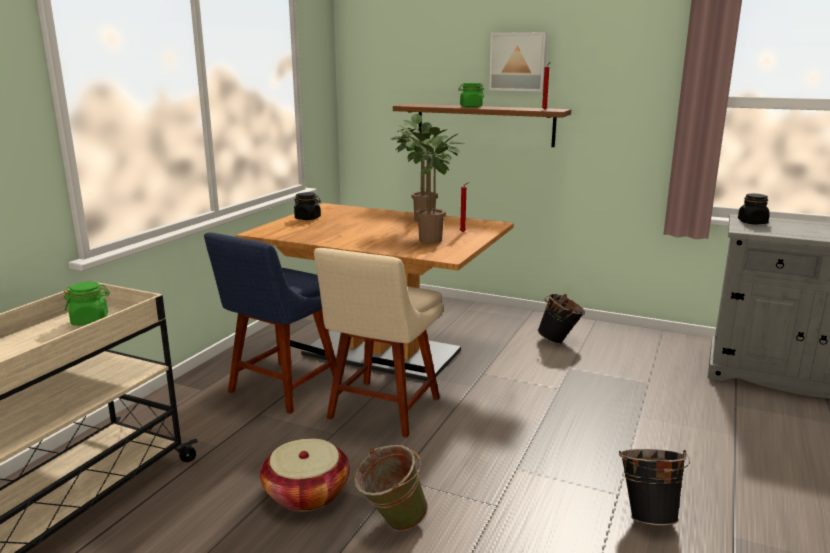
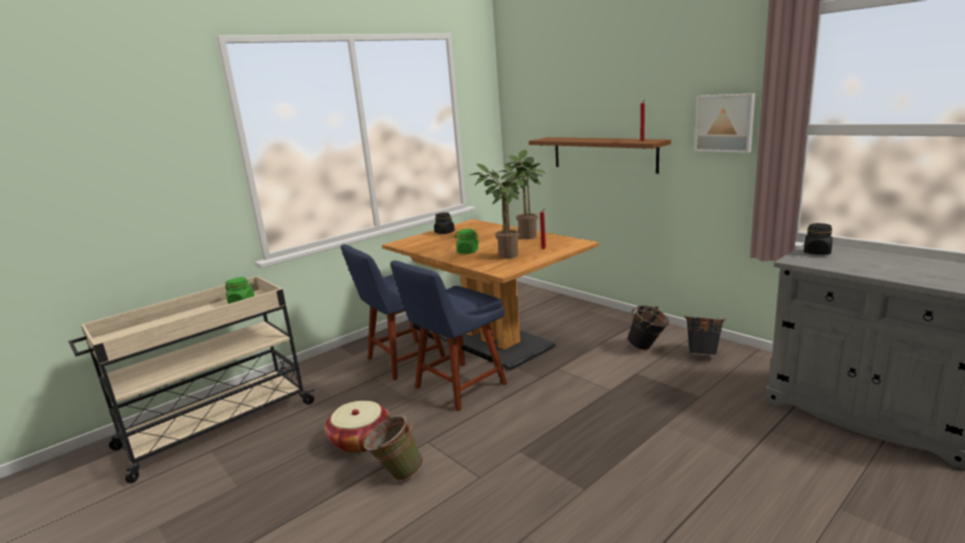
camera: 25 degrees right, 0 degrees up
beige chair [314,248,444,437] -> blue chair [390,261,507,412]
green jar [458,83,484,107] -> green jar moved to [454,229,479,254]
picture [489,32,547,91] -> picture moved to [695,93,755,153]
black bucket [619,449,690,525] -> black bucket moved to [684,315,726,356]

